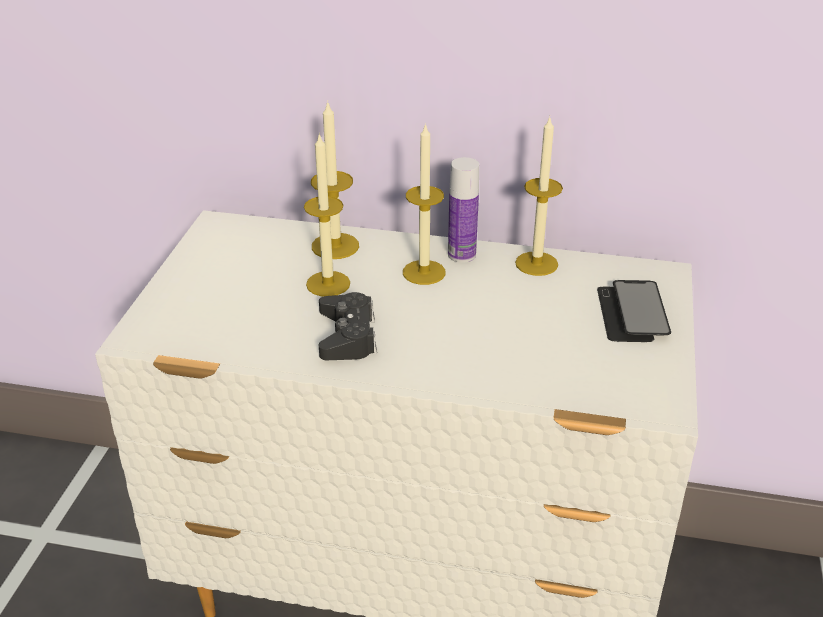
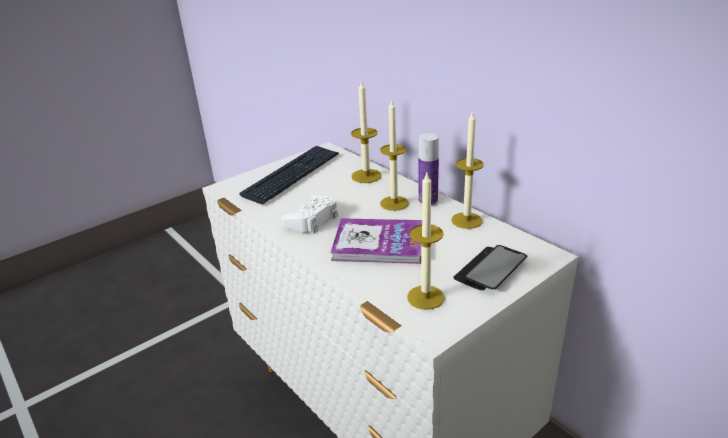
camera: 40 degrees right, 5 degrees down
candle [304,133,350,296] -> candle moved to [407,173,445,310]
black game controller [319,292,377,360] -> white game controller [281,195,338,233]
none -> keyboard [239,146,339,204]
none -> book [330,218,422,264]

